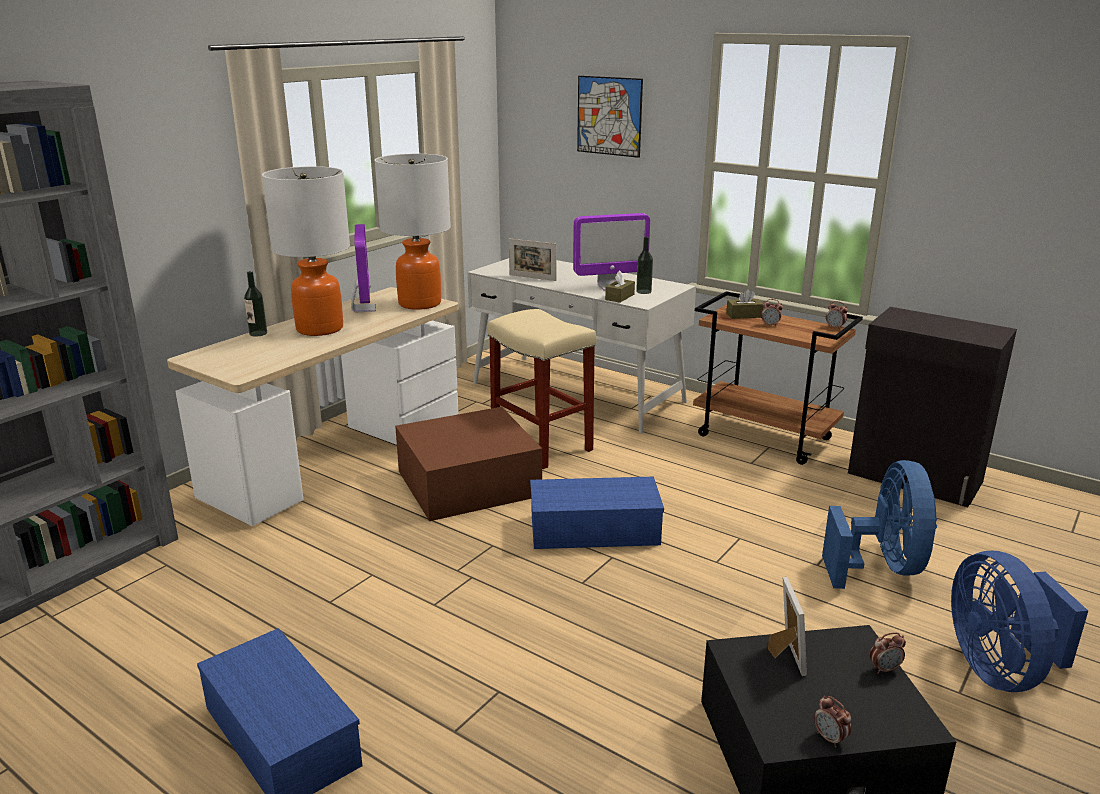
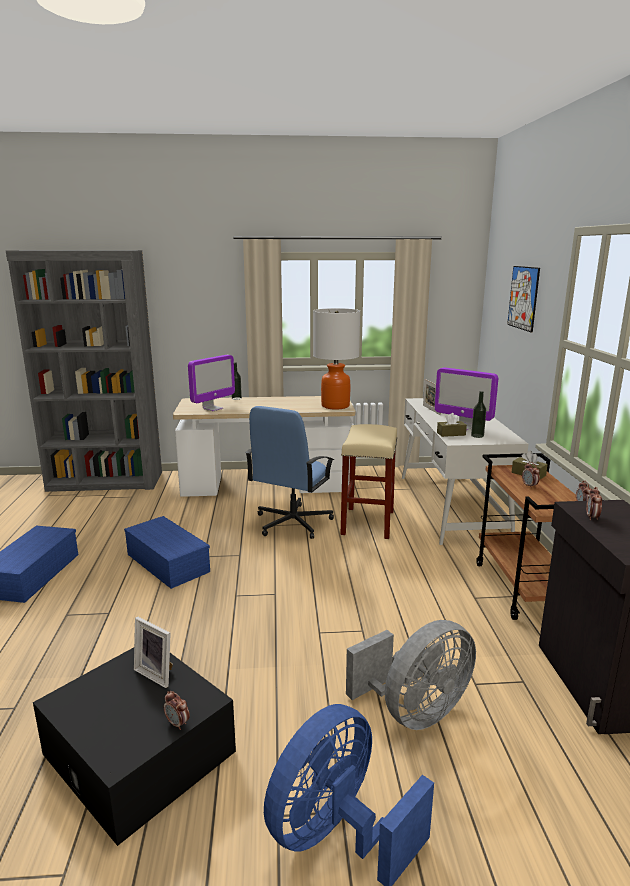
camera: 50 degrees right, 5 degrees down
table lamp [262,166,350,336] -> none
monitor [351,224,376,312] -> monitor moved to [188,355,235,411]
brown storage box [395,407,542,521] -> blue office chair [245,406,334,539]
blue storage box [530,477,664,549] -> blue storage box moved to [124,516,210,589]
picture frame [768,577,807,676] -> picture frame turned 75 degrees clockwise [134,617,173,688]
alarm clock [814,696,852,747] -> alarm clock moved to [586,487,602,520]
blue fan [822,460,937,589] -> grey fan [346,620,476,730]

